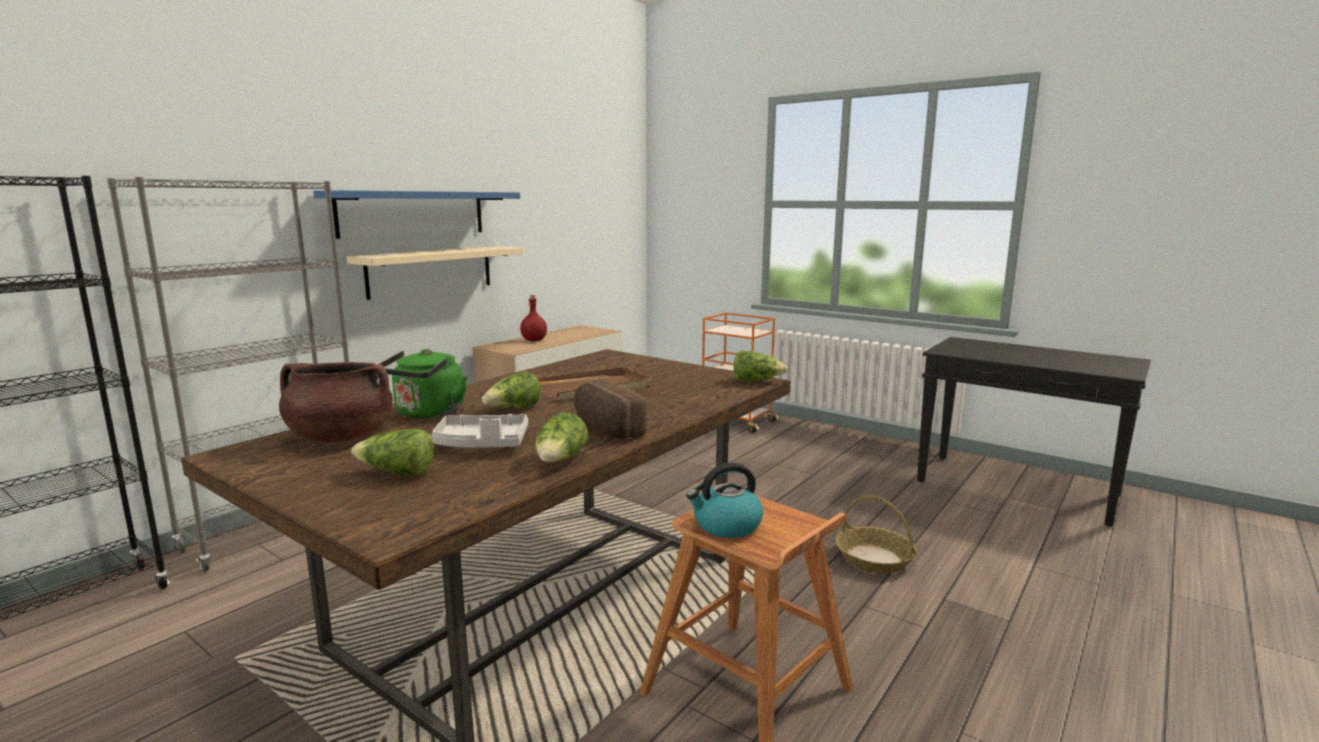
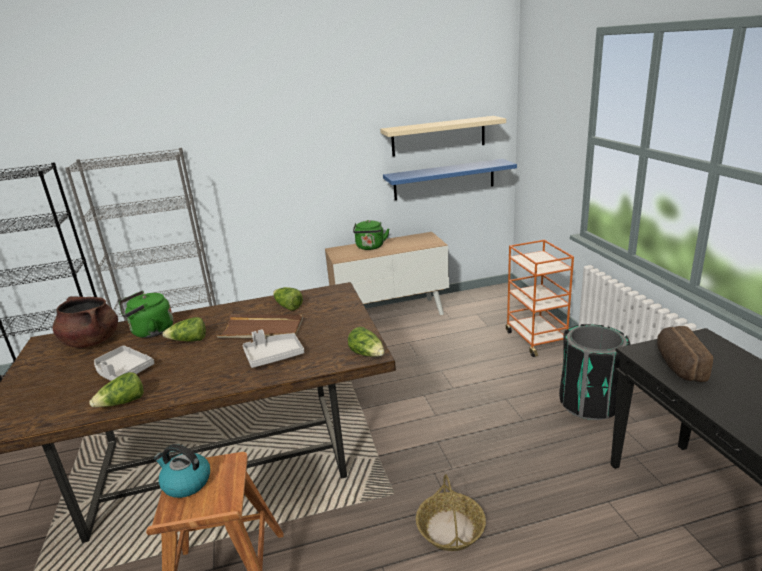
camera: 40 degrees right, 10 degrees up
blue shelf [313,190,520,239] -> blue shelf moved to [383,159,517,200]
beige shelf [346,246,523,300] -> beige shelf moved to [380,116,506,157]
lettuce [351,429,434,476] -> lettuce moved to [273,287,303,310]
red bottle [520,295,547,341] -> green kettle [353,220,389,250]
bread [574,379,647,439] -> bread moved to [657,326,713,382]
none -> grey tray [243,330,304,368]
none -> black trash can [559,324,630,420]

